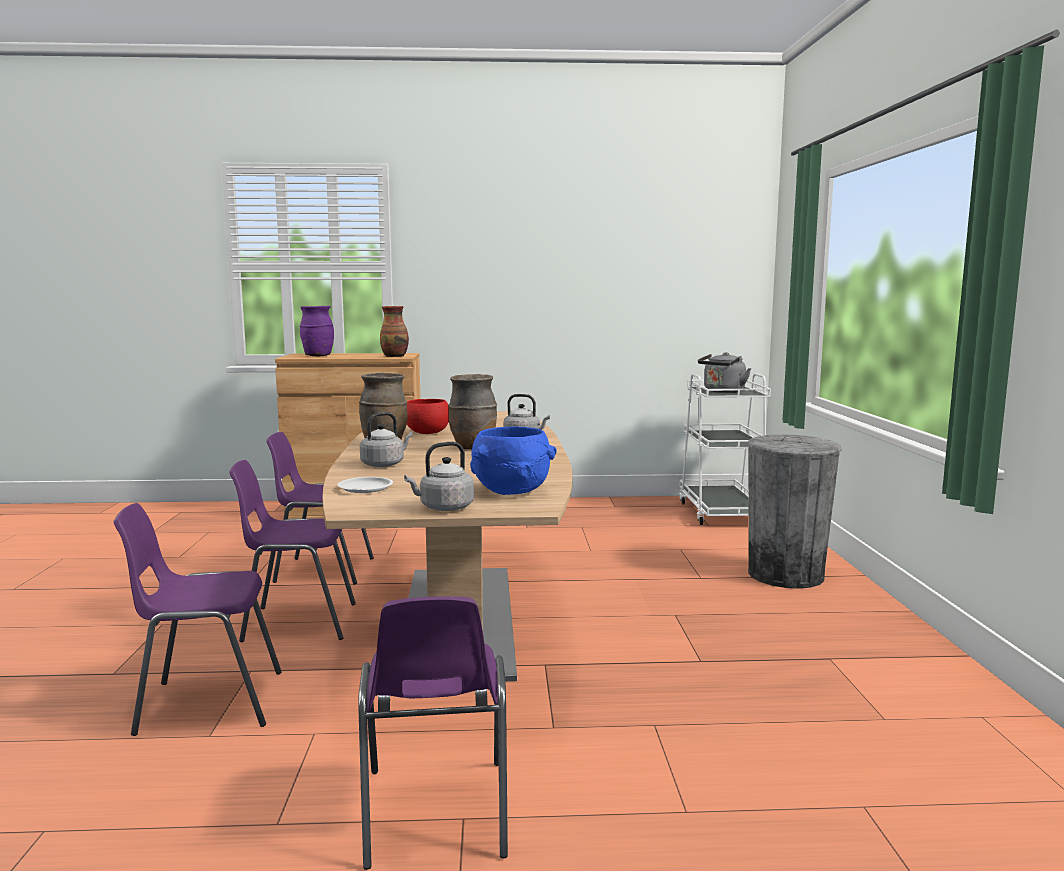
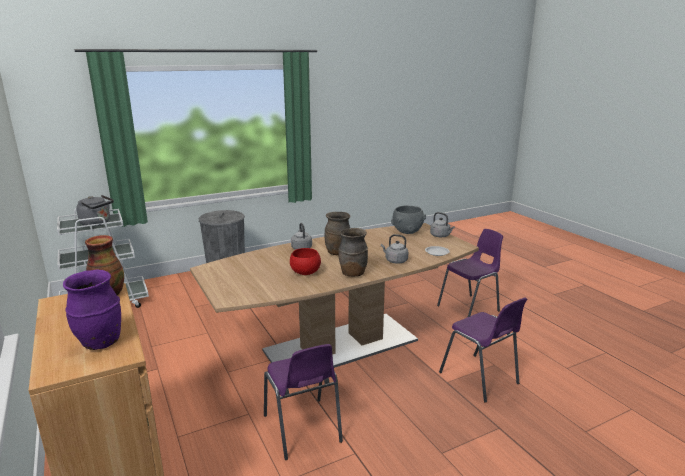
camera: 115 degrees left, 10 degrees up
purple chair [229,460,356,642] -> none
blue bowl [470,427,557,495] -> grey bowl [391,205,426,234]

